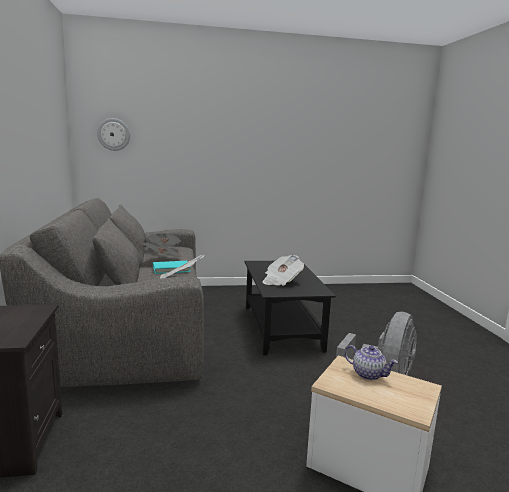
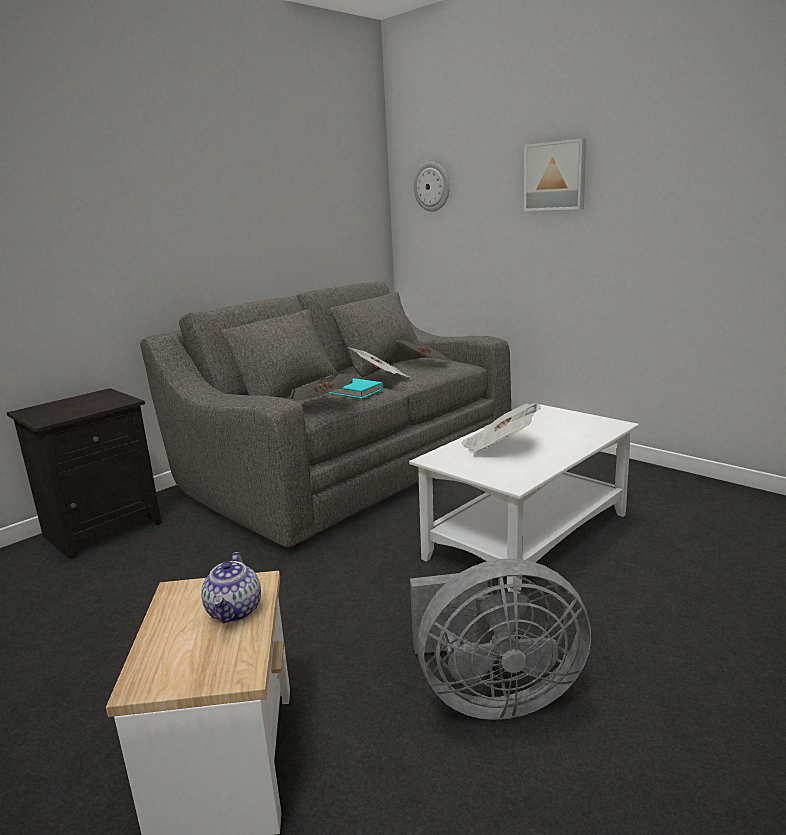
camera: 55 degrees right, 5 degrees up
black coffee table [244,260,336,355] -> white coffee table [409,404,639,594]
none -> picture [524,138,586,211]

